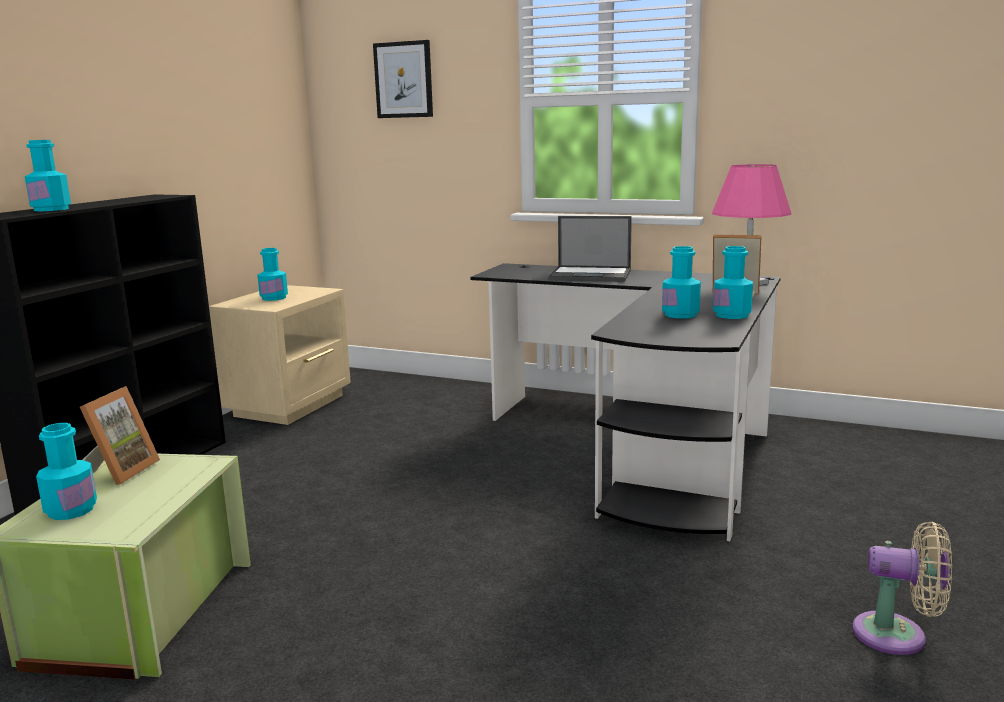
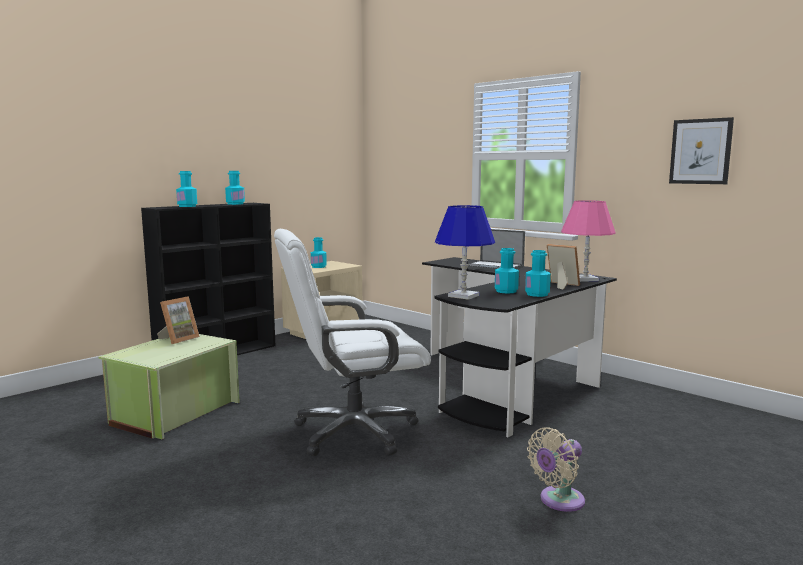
camera: 20 degrees right, 5 degrees down
turquoise bottle [36,423,97,520] -> turquoise bottle moved to [225,171,245,205]
picture [373,40,433,118] -> picture moved to [669,117,734,184]
beige fan [852,521,952,655] -> beige fan turned 105 degrees clockwise [527,427,585,512]
none -> white office chair [274,229,431,456]
none -> blue table lamp [435,205,495,300]

